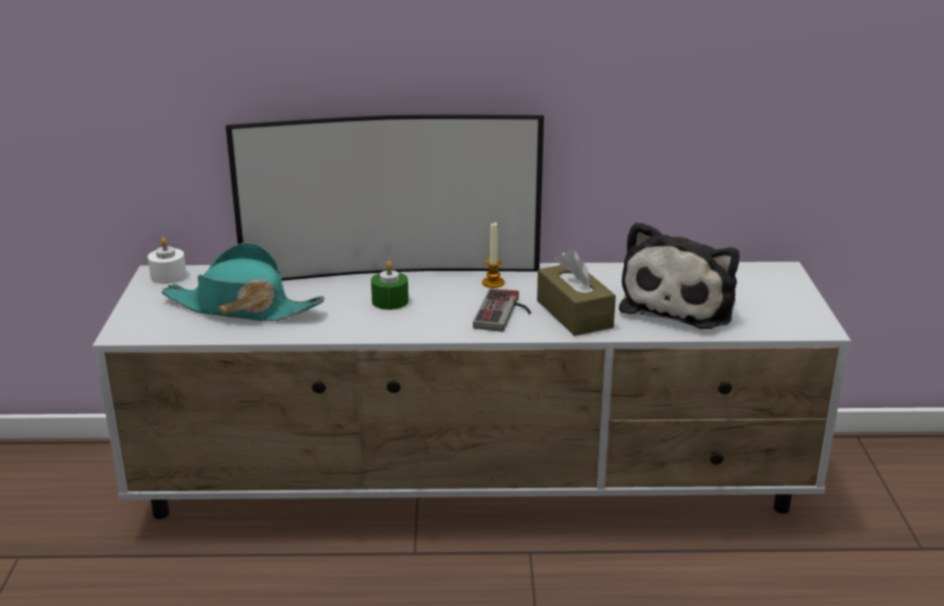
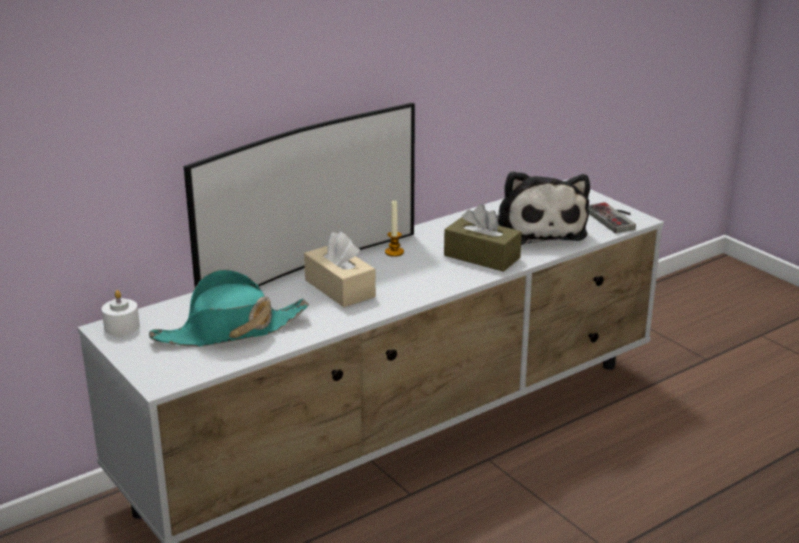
camera: 35 degrees left, 0 degrees up
green candle [371,261,409,310] -> beige tissue box [304,232,376,307]
game controller [473,288,531,332] -> game controller moved to [588,202,636,233]

